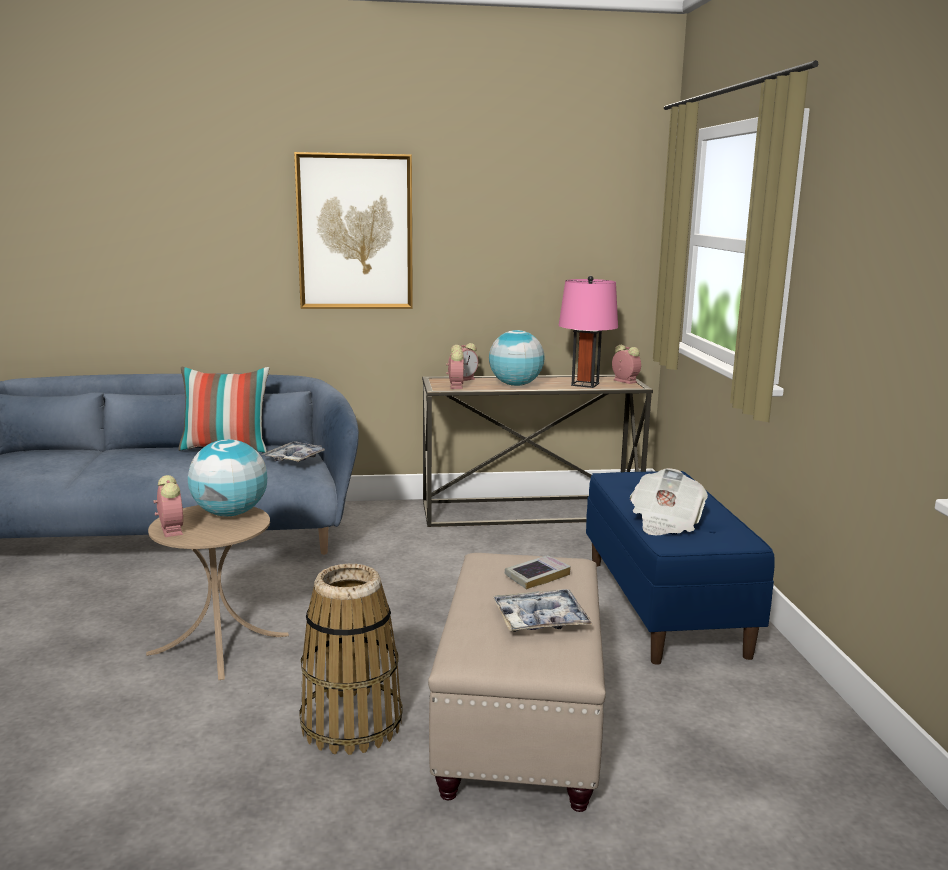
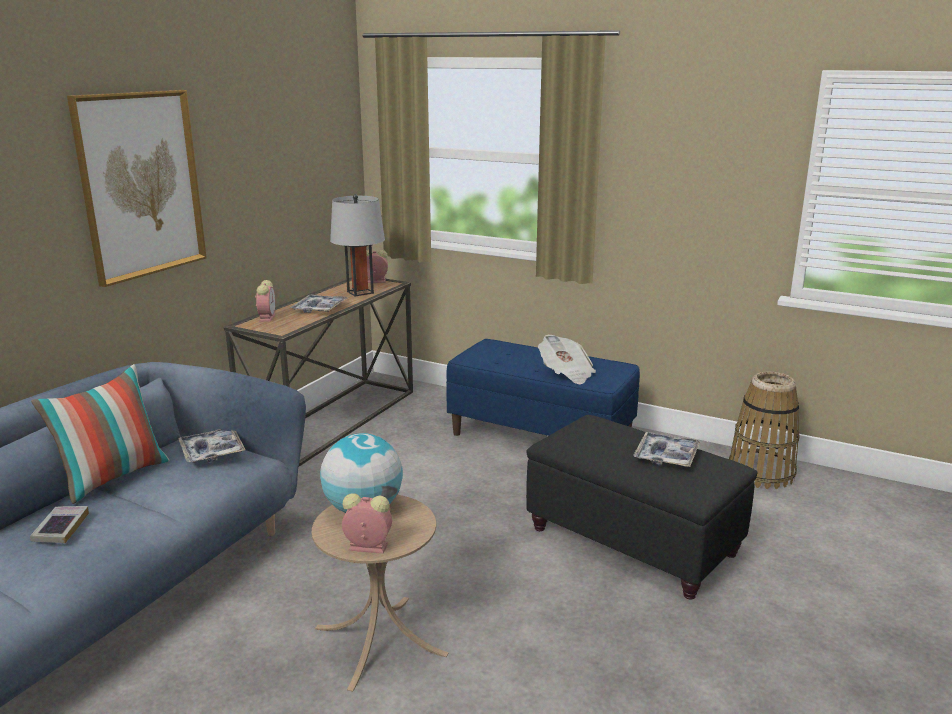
camera: 55 degrees left, 5 degrees up
basket [299,564,403,755] -> basket moved to [729,372,799,489]
beige ottoman [428,553,606,812] -> black ottoman [526,415,757,599]
alarm clock [446,348,464,389] -> none
globe [489,330,544,386] -> tray [290,295,347,313]
book [505,555,571,589] -> book moved to [30,506,89,544]
pink table lamp [559,276,618,388] -> grey table lamp [330,194,385,296]

